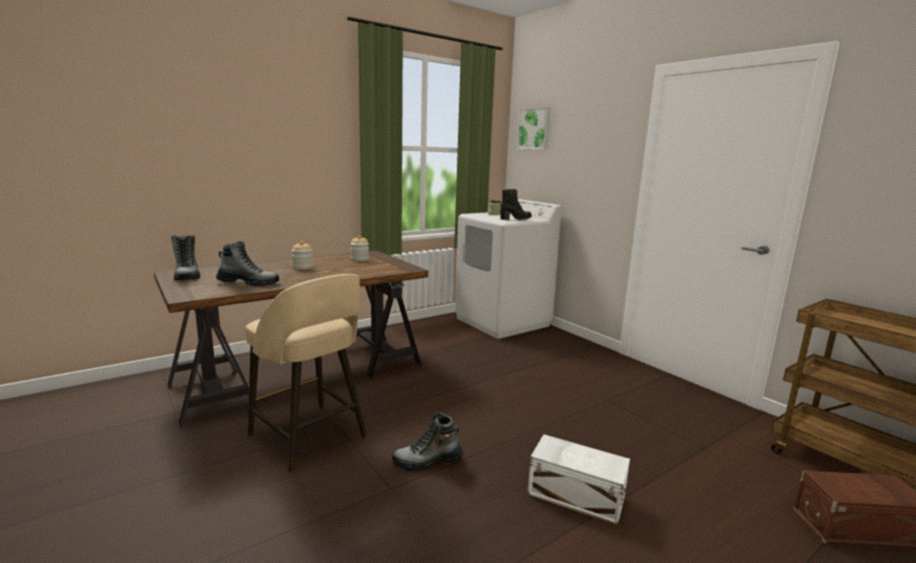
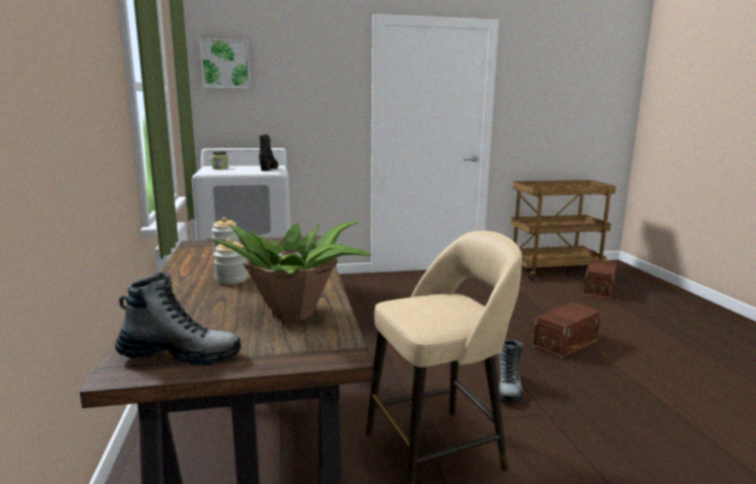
camera: 65 degrees left, 0 degrees up
boot [216,241,279,286] -> potted plant [206,221,372,321]
white storage box [528,434,630,525] -> brown storage box [533,302,601,359]

